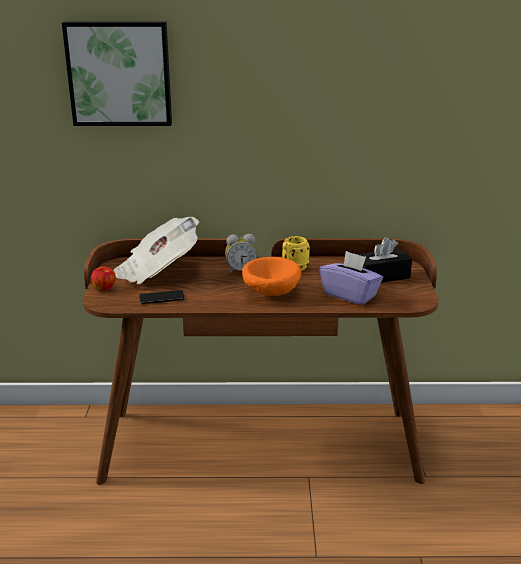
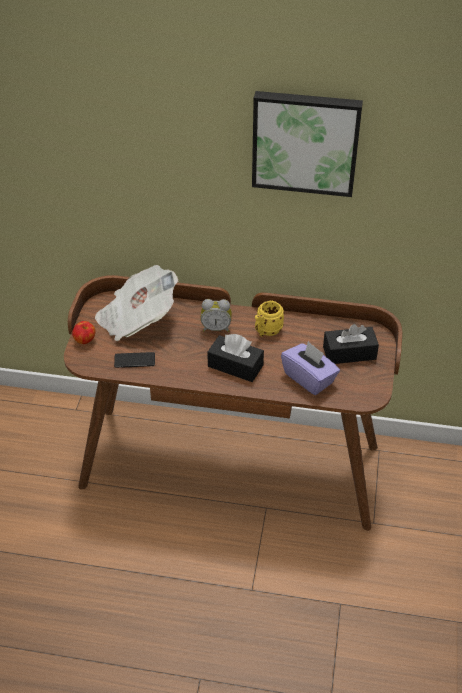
camera: 10 degrees right, 20 degrees up
picture [62,21,172,126] -> picture moved to [252,91,363,197]
orange bowl [242,257,301,296] -> black tissue box [207,334,264,382]

